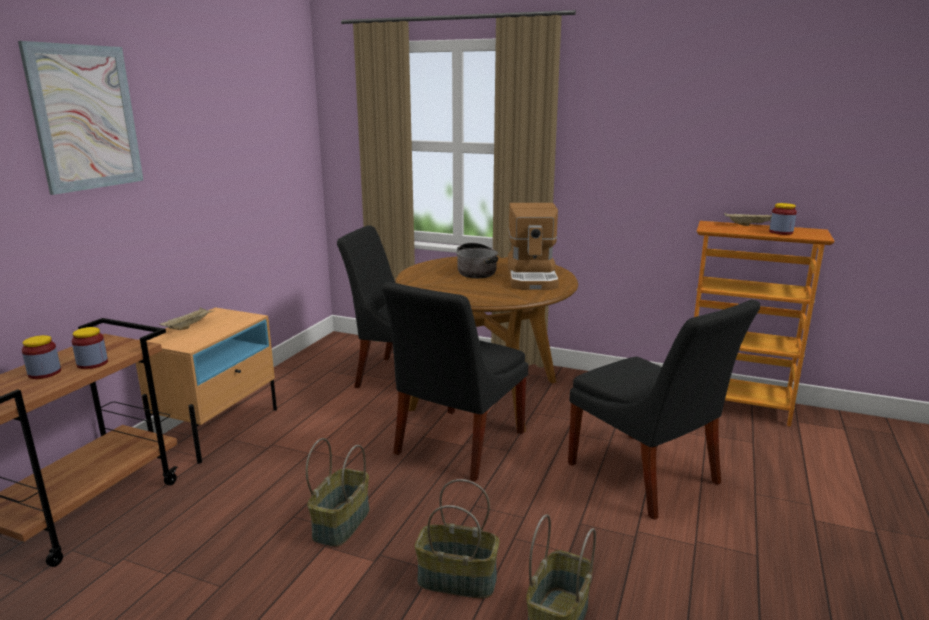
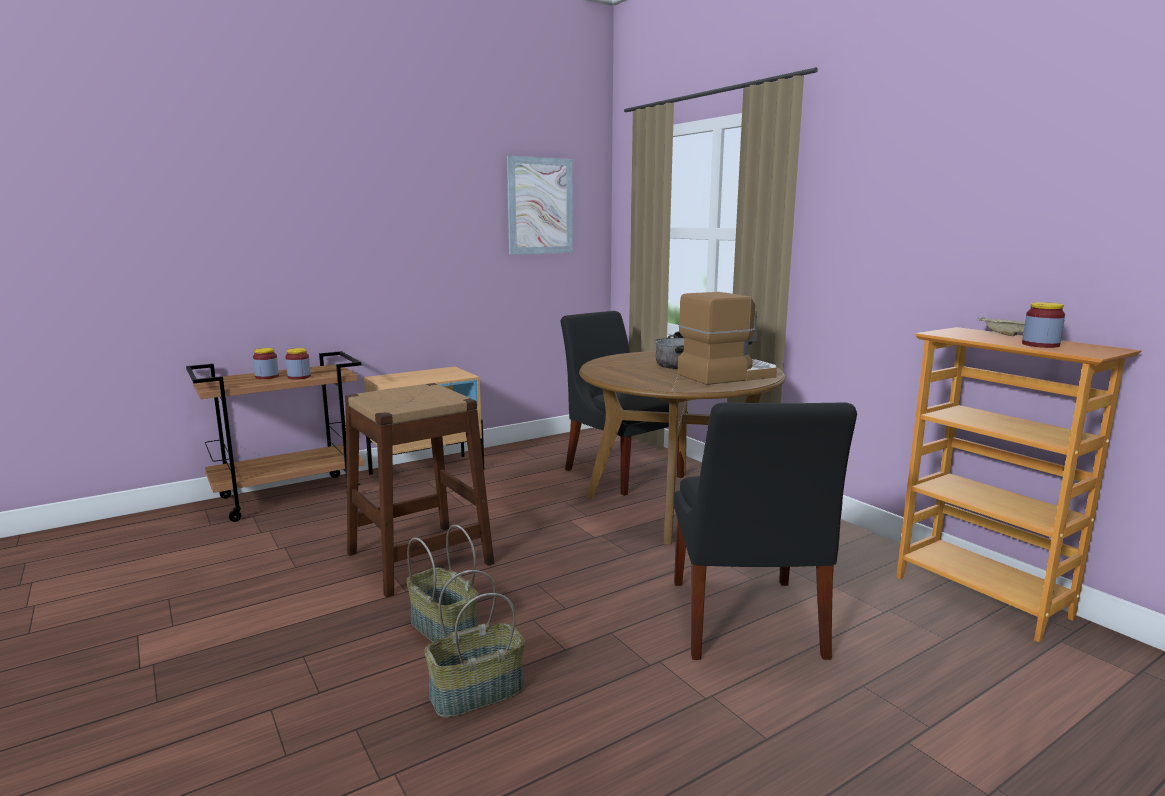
camera: 35 degrees right, 5 degrees down
picture [18,41,144,195] -> picture moved to [507,156,573,255]
beige tray [160,307,215,330] -> none
basket [306,438,370,547] -> brown stool [345,383,494,598]
black chair [381,282,528,482] -> none
coffee machine [508,203,559,290] -> coffee machine turned 150 degrees counterclockwise [678,292,777,385]

